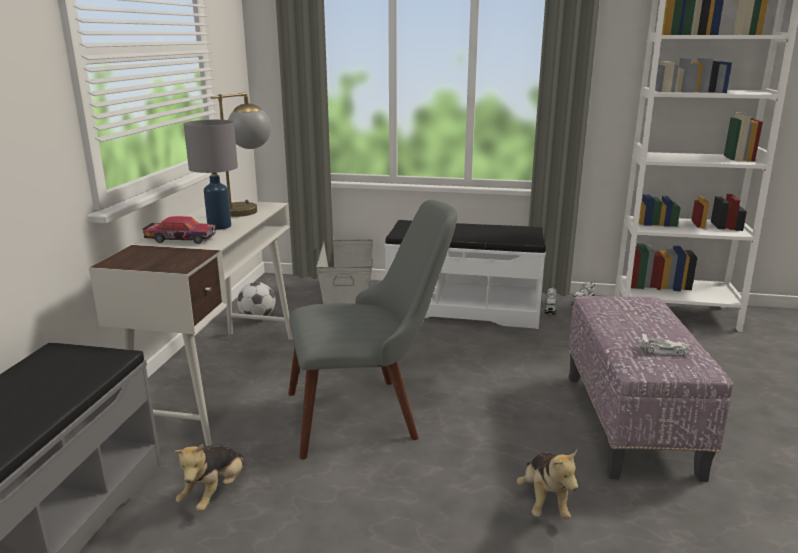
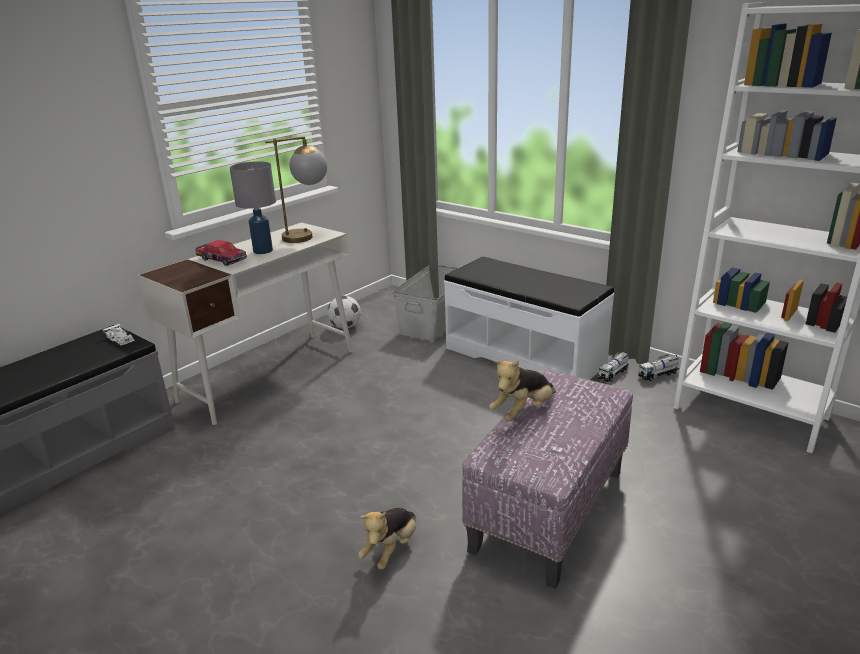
camera: 30 degrees right, 5 degrees up
plush toy [174,444,245,512] -> plush toy moved to [489,360,556,421]
grey chair [288,200,457,460] -> none
white toy car [641,332,690,356] -> white toy car moved to [102,324,135,346]

